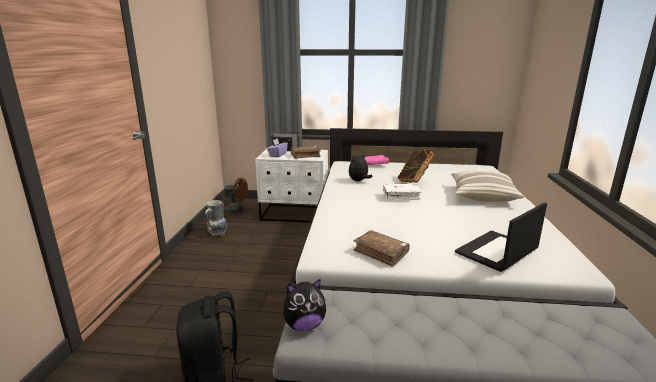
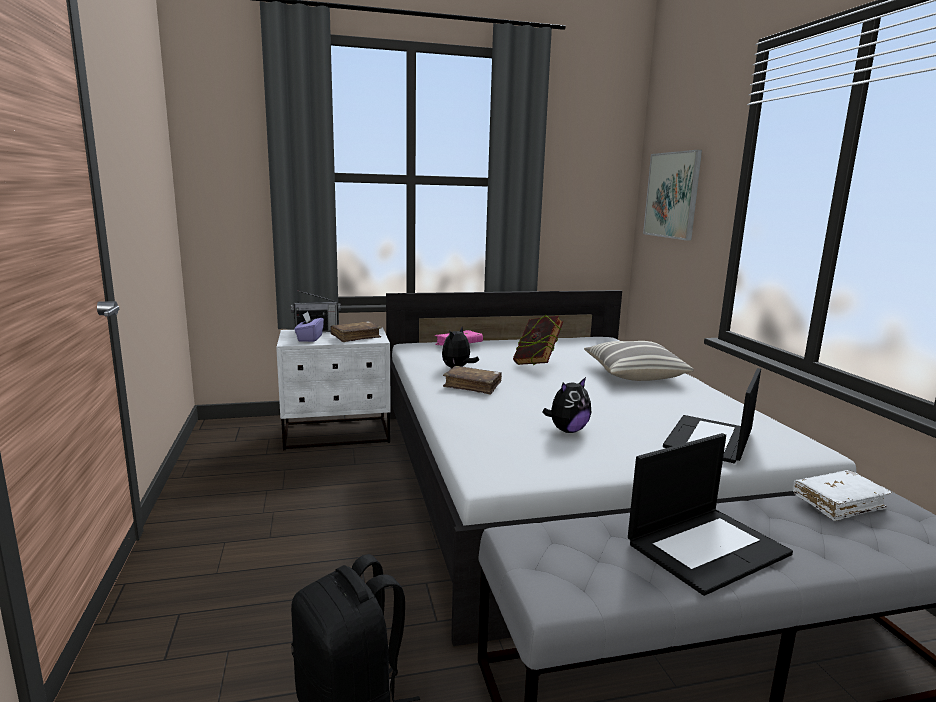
camera: 20 degrees left, 5 degrees down
vase [205,200,227,237] -> none
brown fan [224,178,248,214] -> none
plush toy [283,278,326,331] -> plush toy moved to [542,377,591,433]
brown book [353,230,410,267] -> brown book moved to [443,366,502,395]
white book [383,184,422,200] -> white book moved to [793,470,892,521]
none -> laptop [628,433,793,596]
none -> picture [643,150,702,241]

